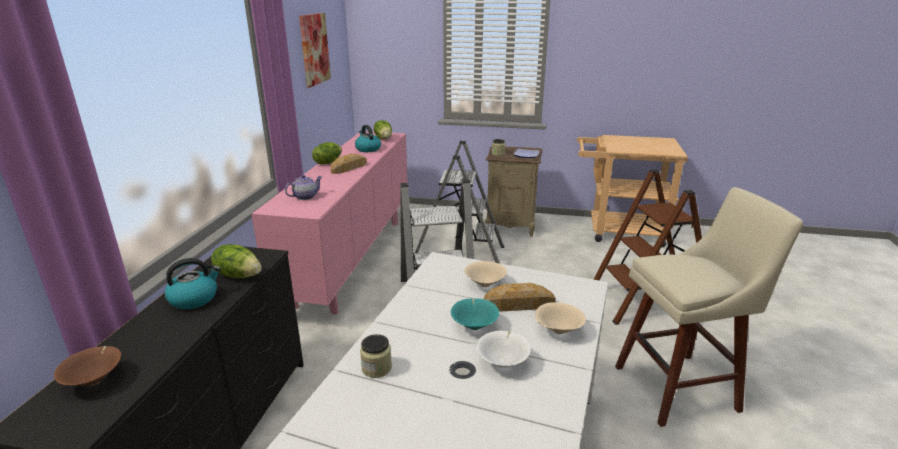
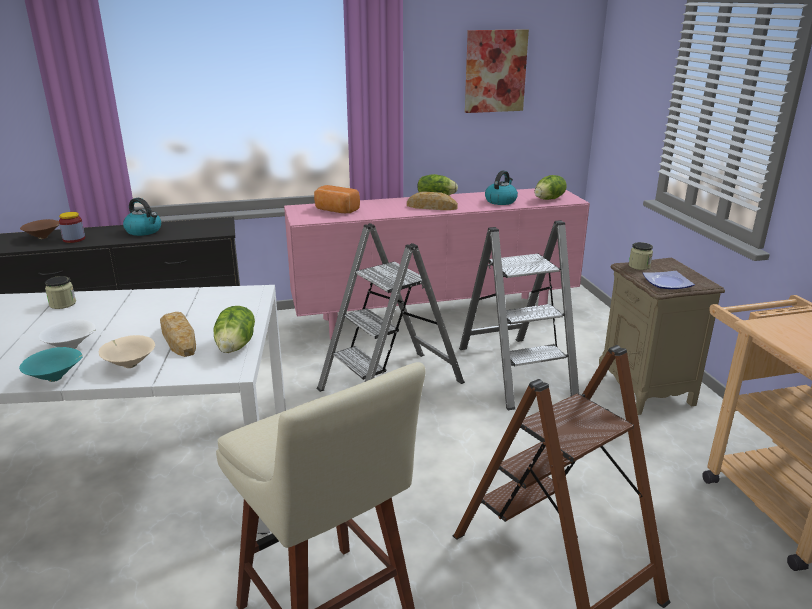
camera: 65 degrees right, 0 degrees up
lettuce [211,244,262,278] -> lettuce moved to [213,306,255,353]
teapot [285,175,322,200] -> bread [314,185,360,213]
turquoise bowl [451,298,499,330] -> turquoise bowl moved to [19,347,83,382]
beige bowl [464,261,507,287] -> none
none -> jar [59,212,85,243]

